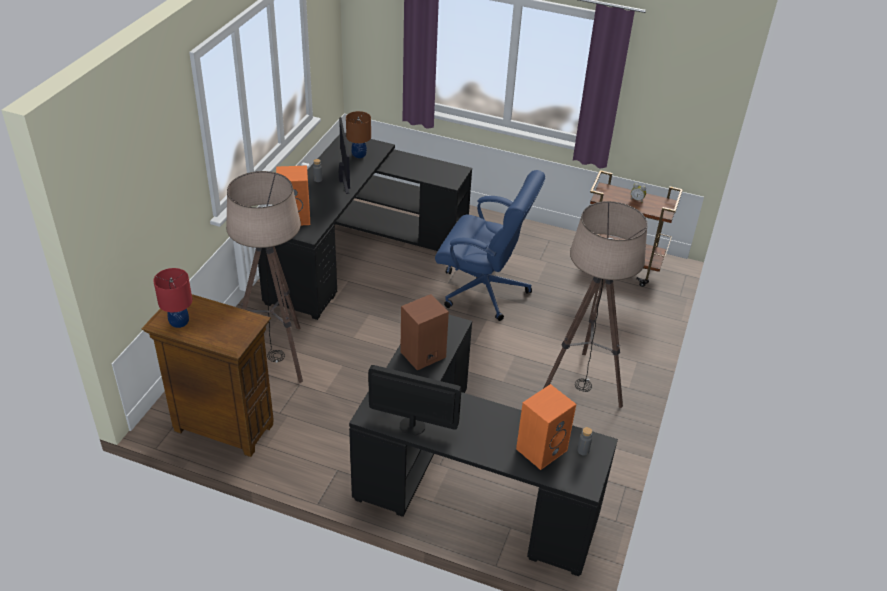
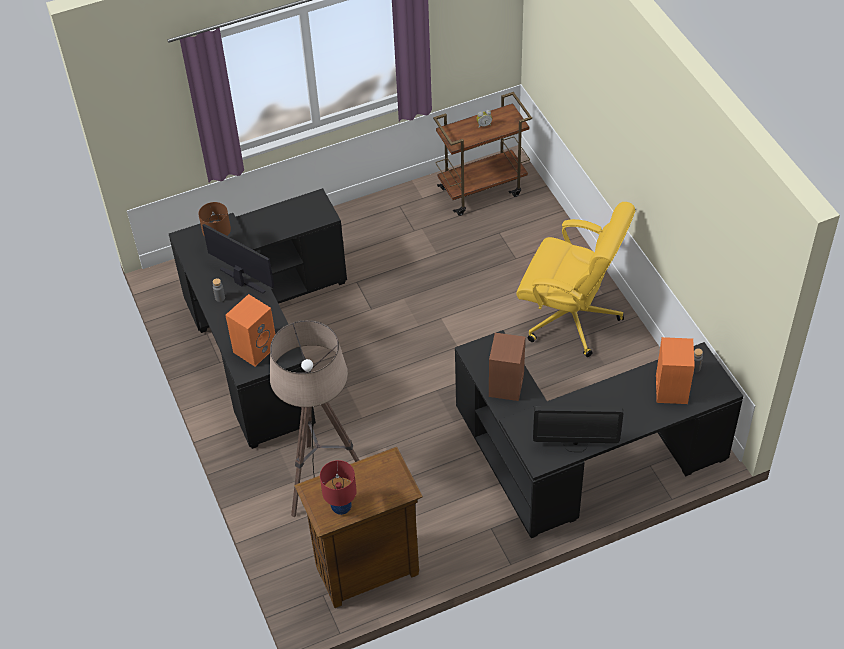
camera: 40 degrees left, 10 degrees up
monitor [368,365,462,436] -> monitor turned 150 degrees counterclockwise [533,406,623,452]
blue office chair [435,170,545,321] -> none
floor lamp [543,201,648,408] -> yellow office chair [516,202,635,357]

